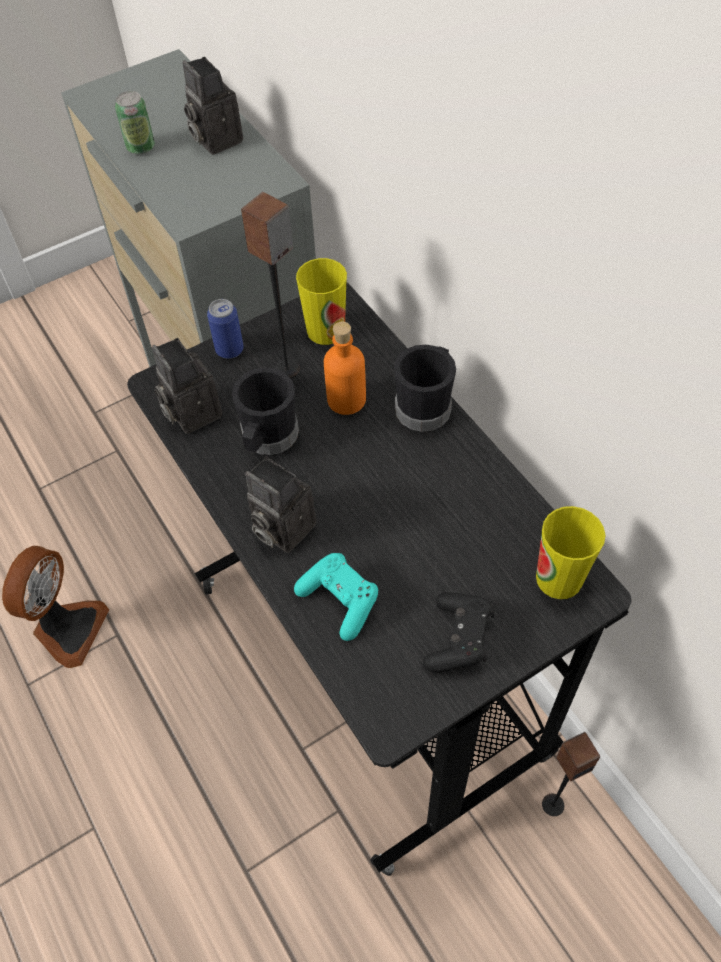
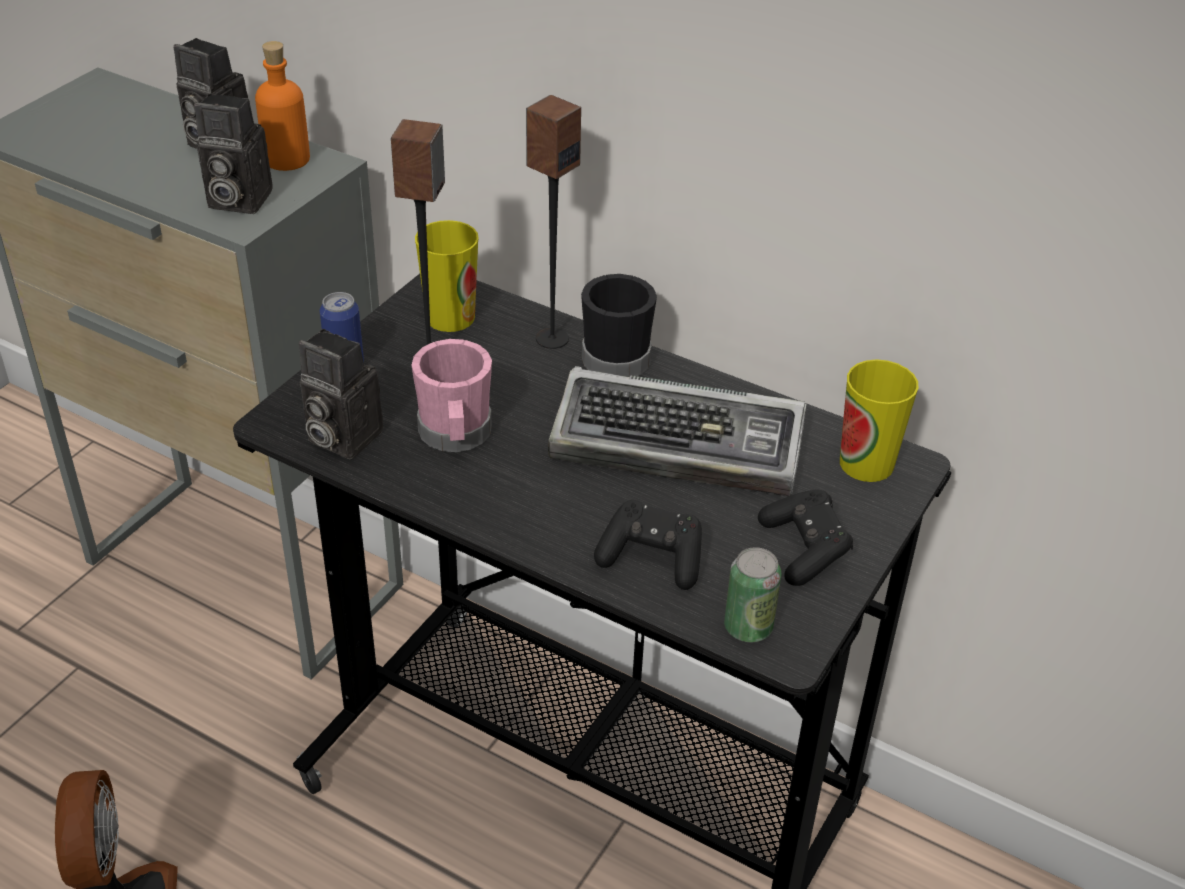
camera: 30 degrees left, 15 degrees down
can [115,91,155,154] -> can moved to [724,547,782,642]
black mug [232,367,299,455] -> pink mug [411,339,492,452]
camera [245,456,316,553] -> camera moved to [194,94,273,214]
turquoise game controller [294,553,379,641] -> black game controller [594,500,702,590]
orange bottle [324,322,366,415] -> orange bottle moved to [255,41,310,171]
speaker [542,732,600,816] -> speaker moved to [526,95,581,349]
none -> keyboard [548,366,806,496]

